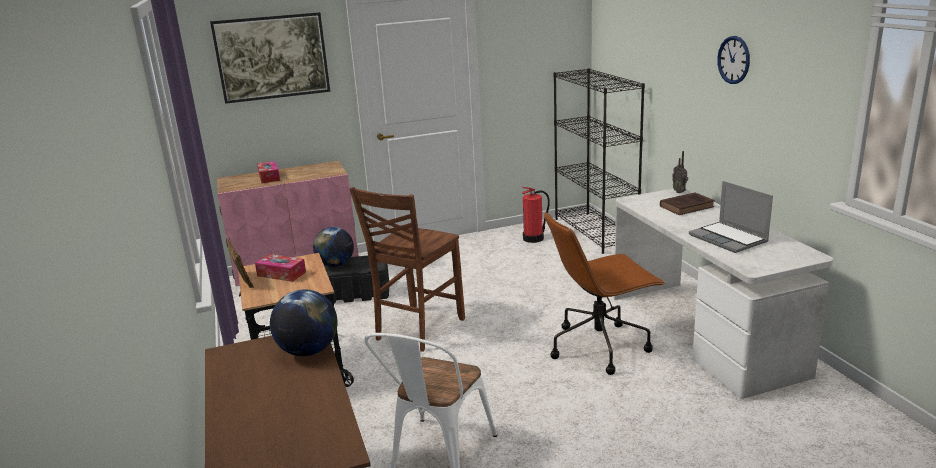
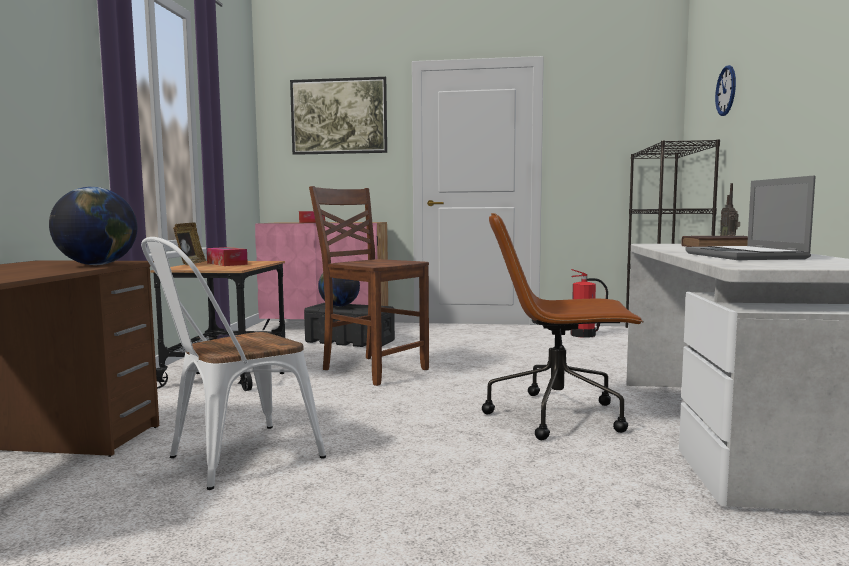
camera: 25 degrees right, 15 degrees down
brown chair [349,187,465,352] -> brown chair turned 75 degrees clockwise [309,186,429,386]
wall clock [717,36,750,84] -> wall clock moved to [715,65,736,116]

